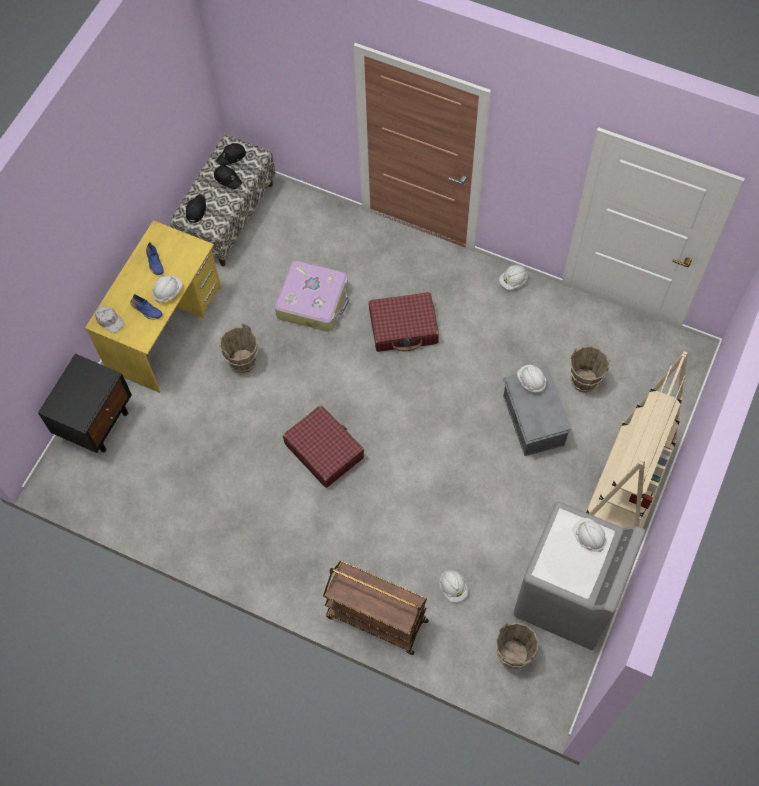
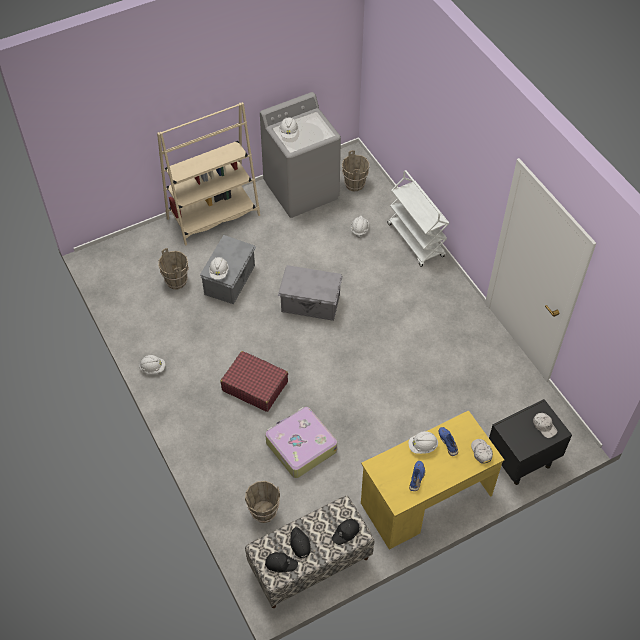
camera: 145 degrees left, 10 degrees down
brown bucket [219,323,258,373] -> brown bucket moved to [245,481,280,523]
red suitcase [283,405,364,488] -> none
brown cart [323,561,429,655] -> white cart [388,170,449,267]
none -> grey storage box [278,265,343,321]
none -> white cap [533,413,558,438]

